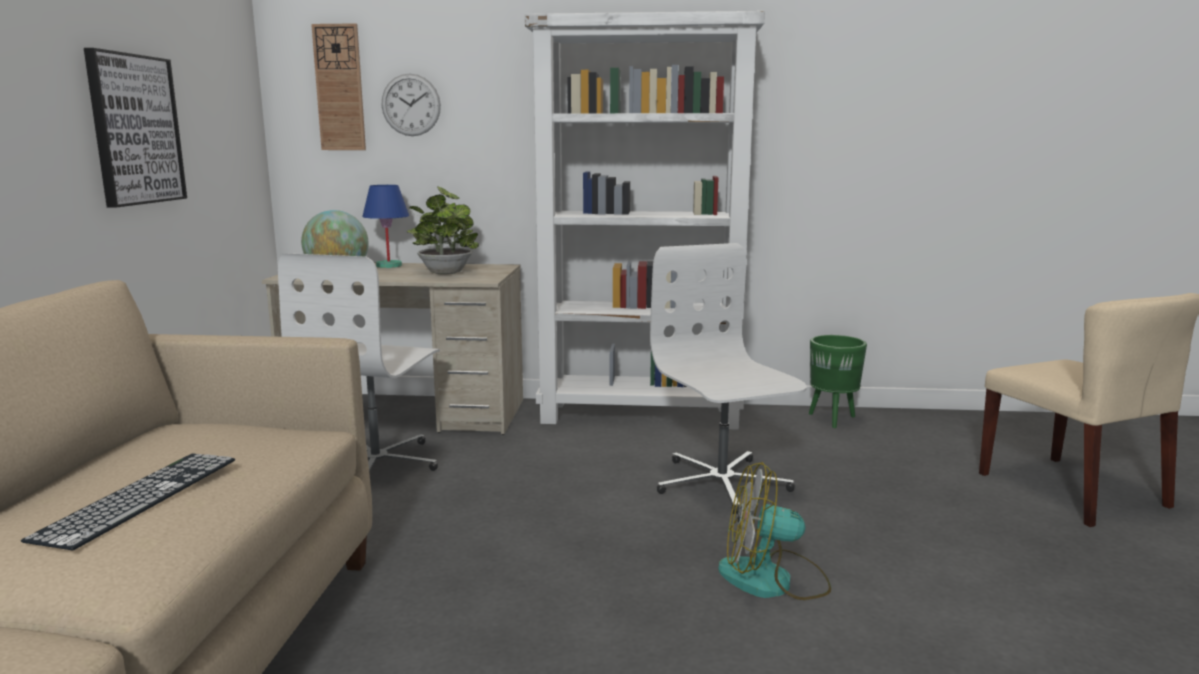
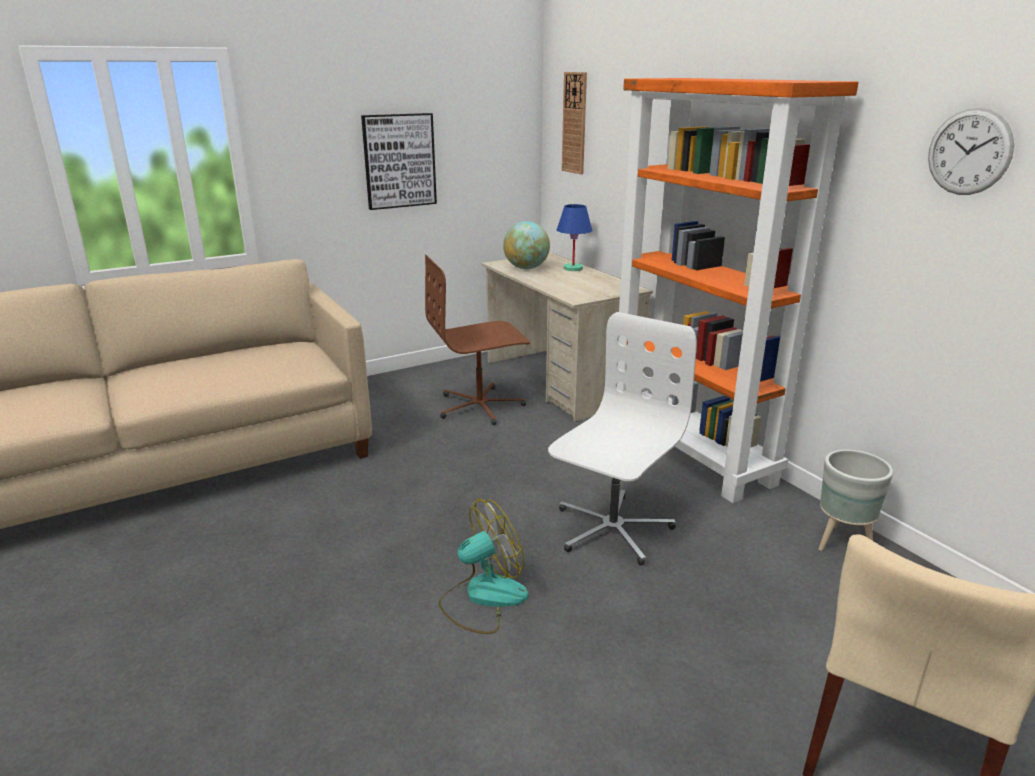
camera: 55 degrees right, 10 degrees up
keyboard [21,454,235,550] -> none
white office chair [278,253,440,471] -> brown office chair [425,255,530,425]
wall clock [382,74,441,136] -> wall clock moved to [928,108,1014,195]
potted plant [406,186,479,274] -> none
white bookcase [525,11,765,430] -> orange bookcase [617,78,859,503]
fan [718,462,831,600] -> fan turned 90 degrees clockwise [438,499,528,634]
green planter [809,335,867,428] -> grey planter [819,450,893,551]

